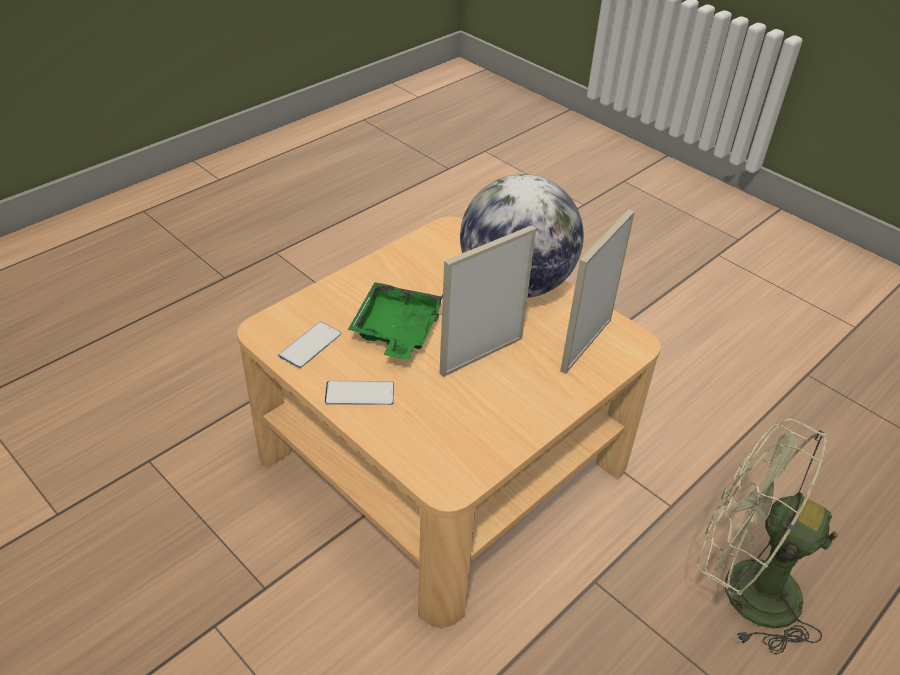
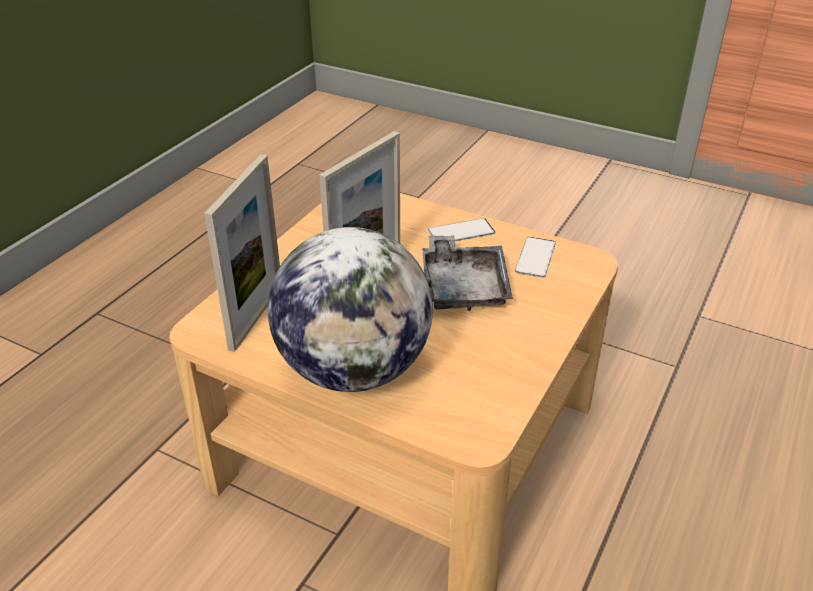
camera: 165 degrees right, 5 degrees down
green tray [348,282,443,360] -> grey tray [422,235,513,311]
green fan [697,418,838,655] -> none

